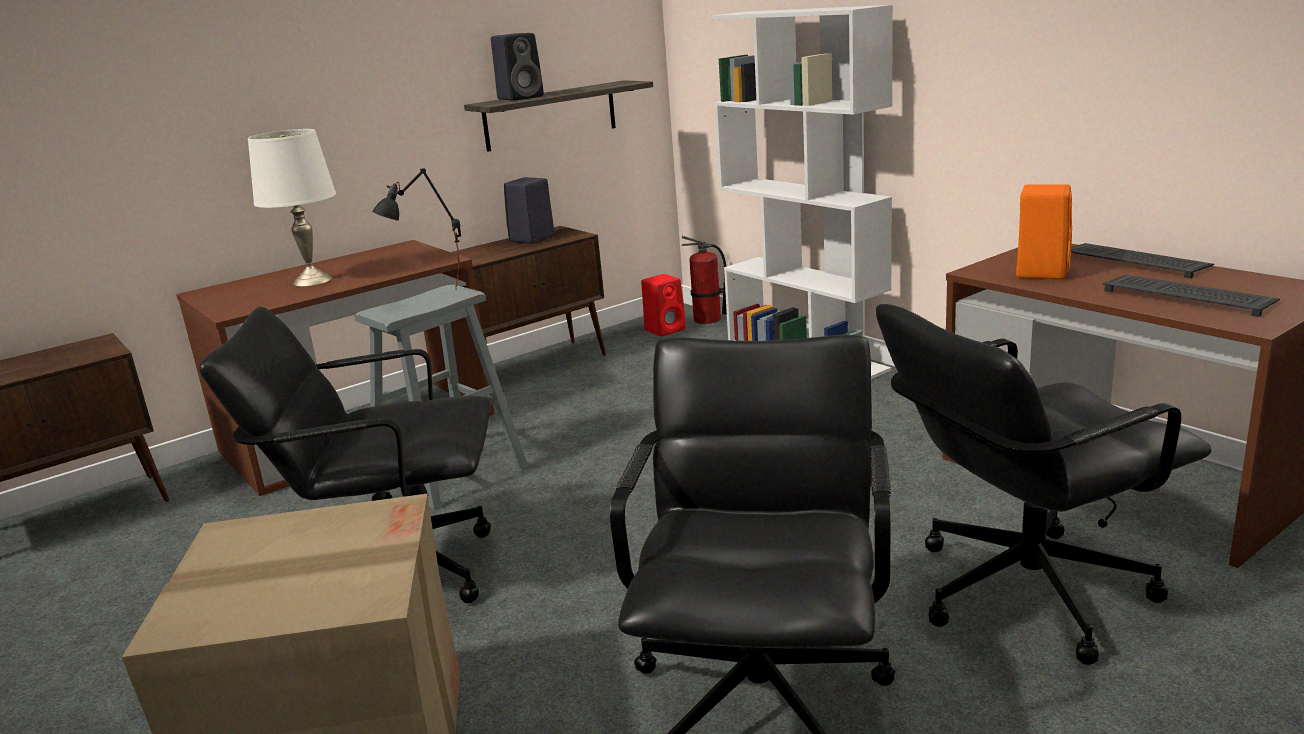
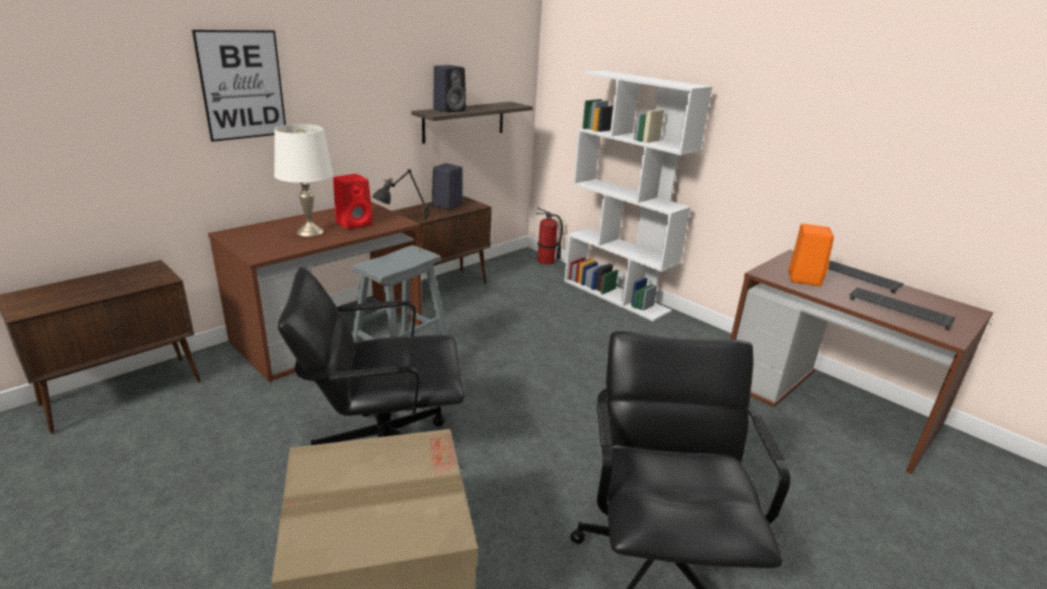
camera: 10 degrees left, 5 degrees up
red speaker [641,274,686,336] -> red speaker moved to [333,174,373,229]
black office chair [876,304,1212,665] -> none
none -> picture [192,30,286,142]

